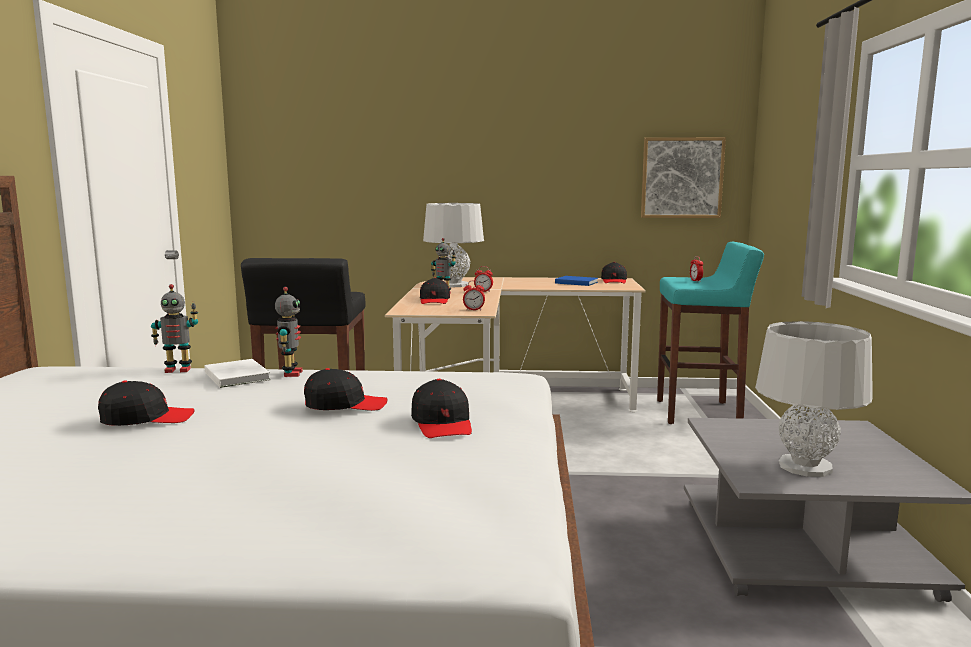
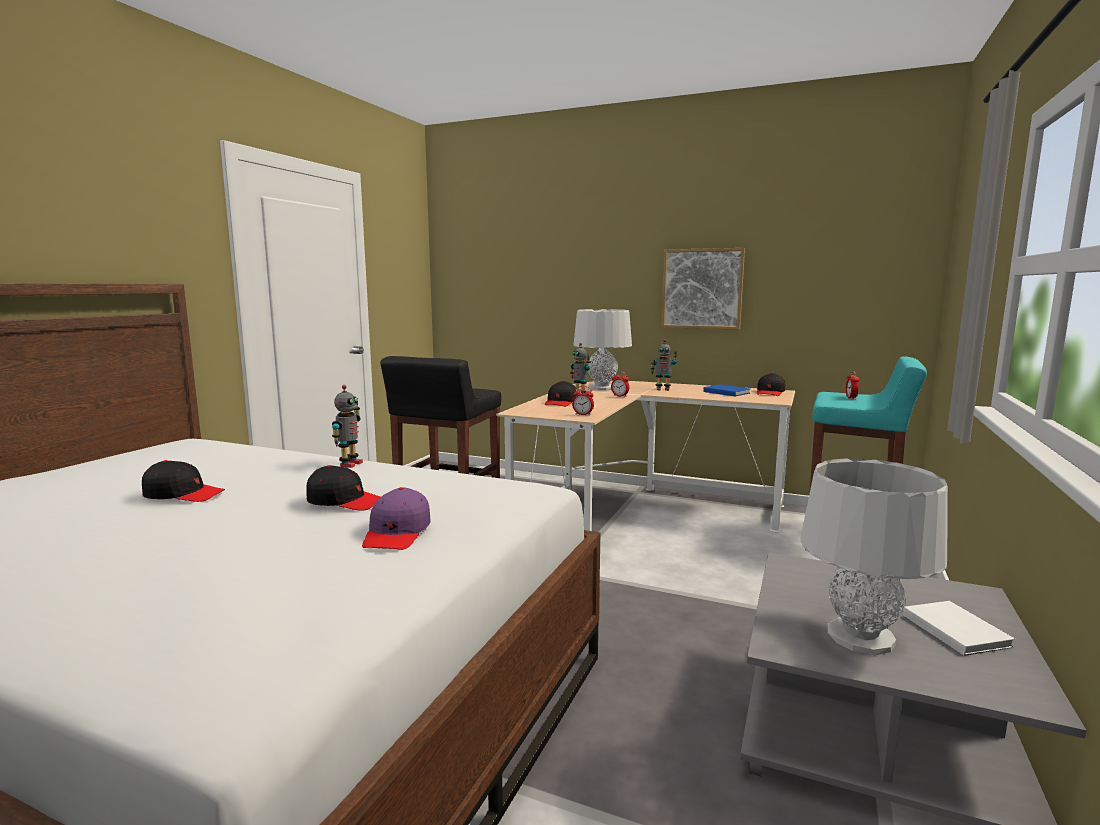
camera: 20 degrees right, 0 degrees up
toy robot [151,284,198,373] -> toy robot moved to [650,339,678,391]
white book [205,359,271,388] -> white book moved to [903,601,1015,656]
black cap [411,379,472,438] -> purple cap [362,487,431,550]
picture [641,137,726,218] -> picture moved to [661,248,745,329]

